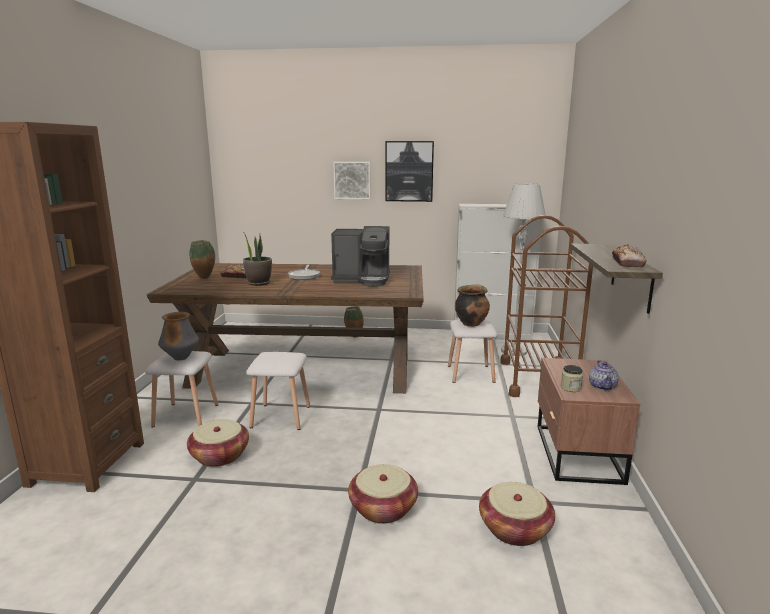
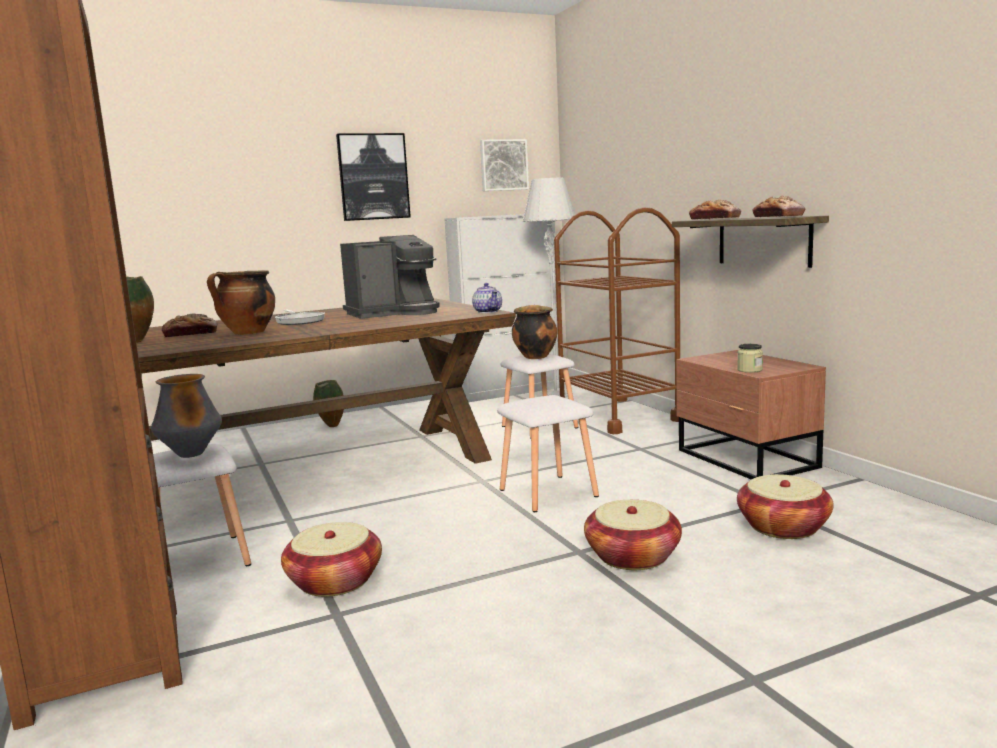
camera: 30 degrees left, 5 degrees down
potted plant [242,231,272,286] -> cooking pot [207,271,275,335]
white stool [246,352,310,430] -> white stool moved to [497,395,599,512]
picture [333,162,371,199] -> picture moved to [480,139,529,191]
teapot [589,360,619,391] -> teapot moved to [472,283,502,313]
none -> bread [689,200,741,220]

